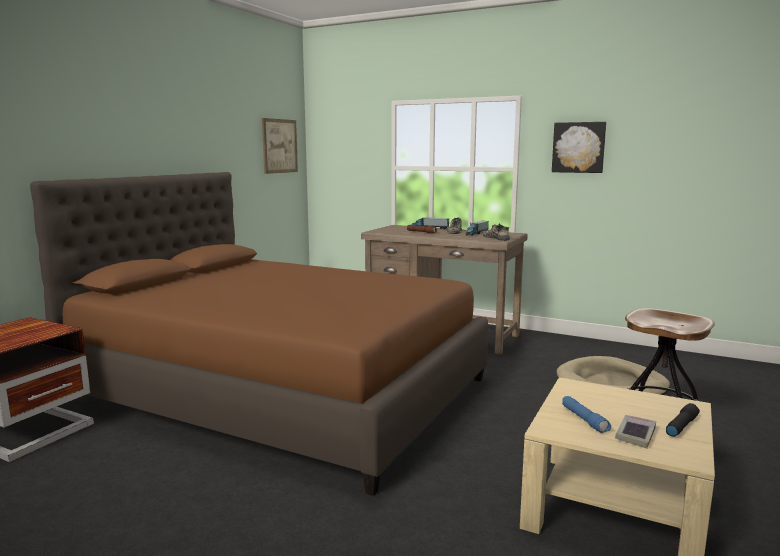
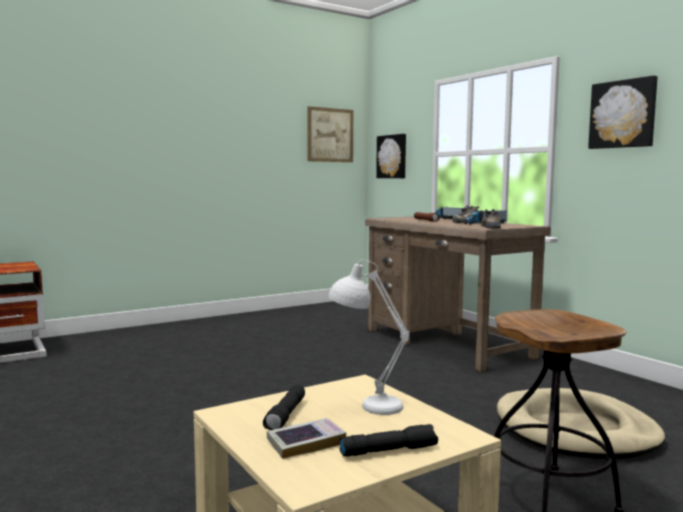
camera: 30 degrees right, 5 degrees down
brown bed [30,172,488,496] -> none
blue flashlight [562,396,611,433] -> black flashlight [263,385,305,430]
none -> white table lamp [328,260,409,415]
none -> picture [376,134,406,178]

